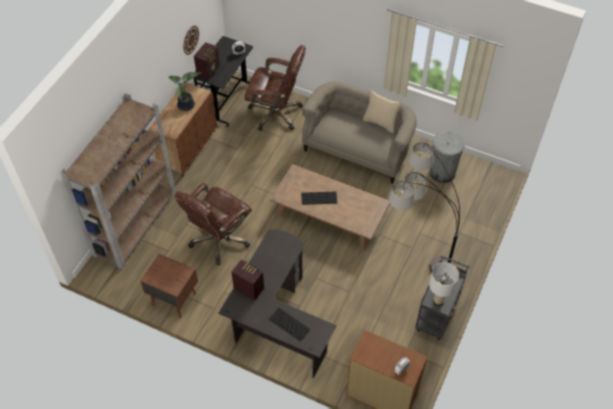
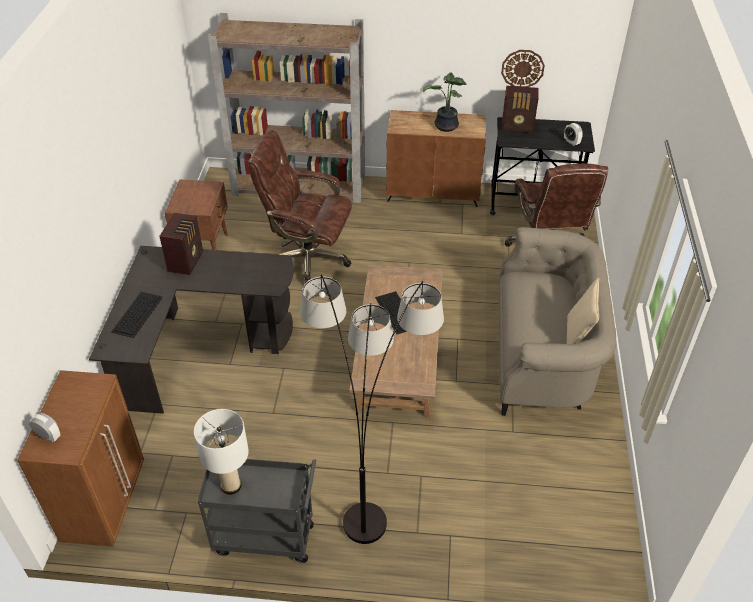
camera: 70 degrees right, 10 degrees down
grey trash can [430,131,465,183] -> none

